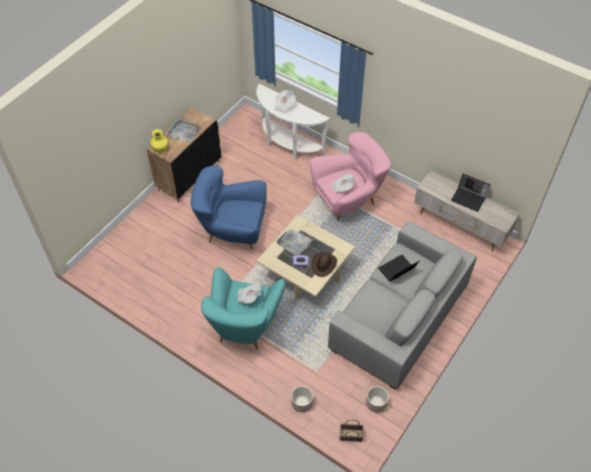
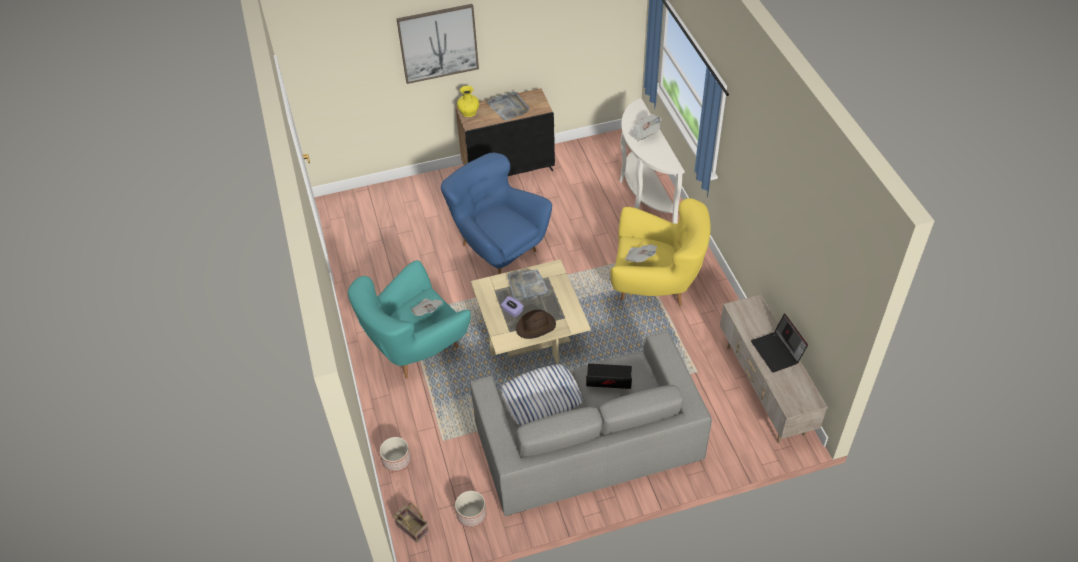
camera: 40 degrees right, 5 degrees down
pink armchair [310,132,391,221] -> yellow armchair [611,198,711,306]
none -> picture [396,4,479,84]
none -> pillow [501,364,583,426]

